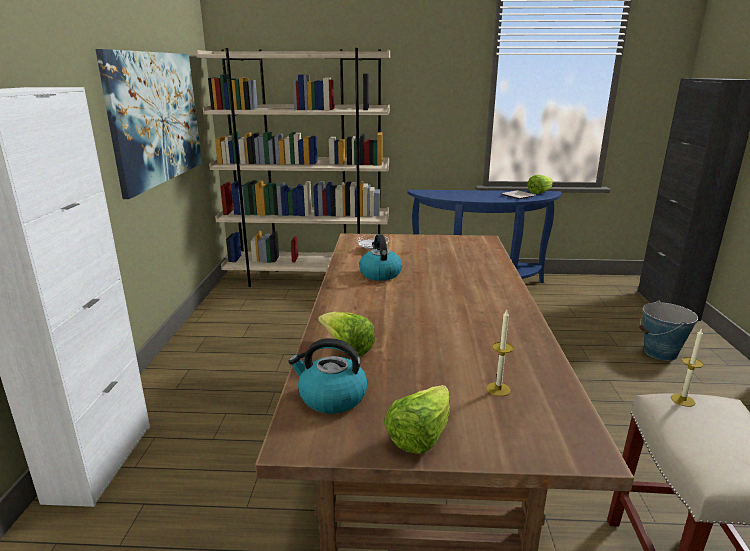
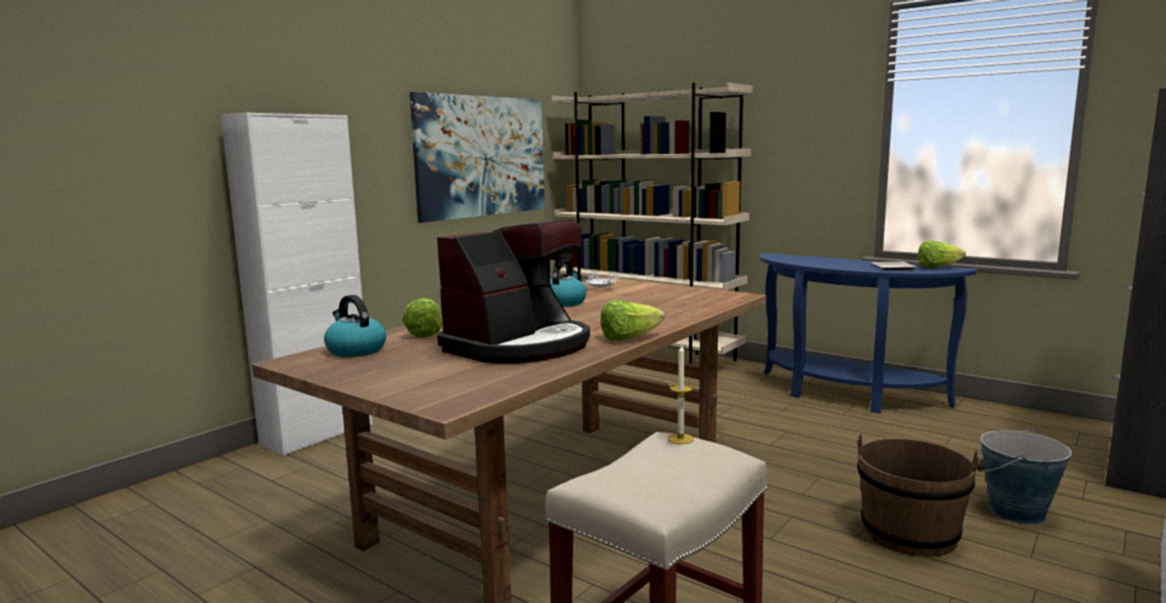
camera: 35 degrees right, 10 degrees down
lettuce [384,385,450,454] -> lettuce moved to [601,300,665,341]
candle [486,310,513,396] -> none
none -> coffee machine [437,219,590,364]
none -> brown bucket [857,433,980,557]

